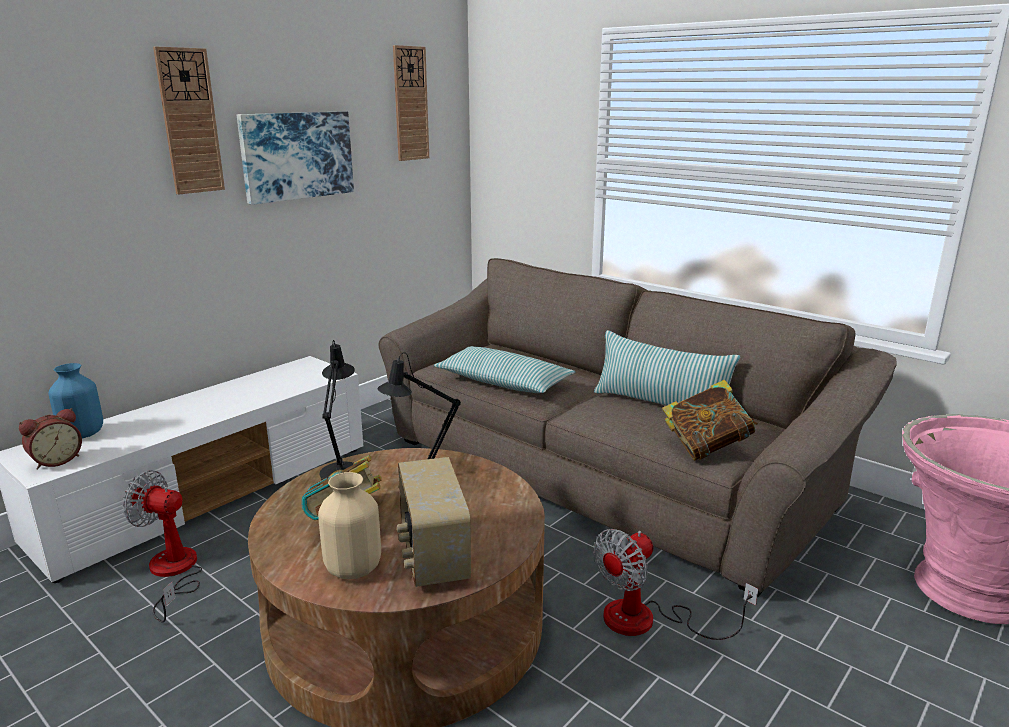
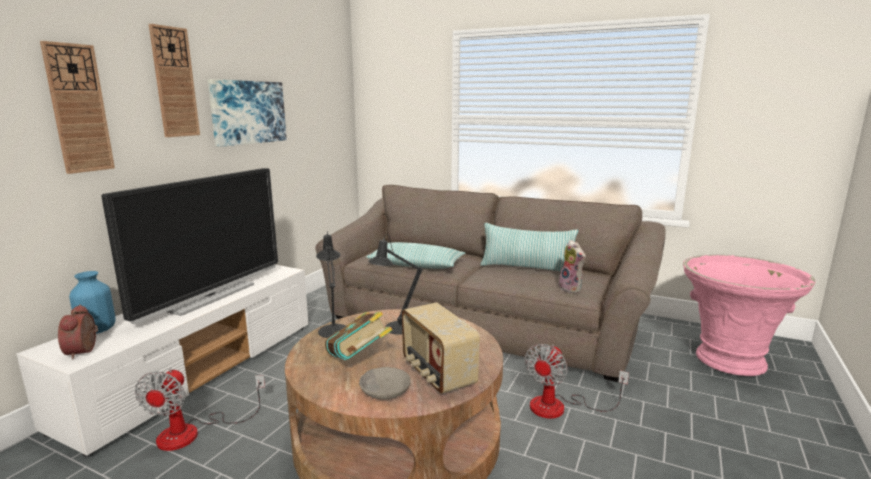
camera: 15 degrees left, 5 degrees down
alarm clock [19,408,82,470] -> alarm clock turned 135 degrees clockwise [58,305,98,360]
fan [122,470,202,623] -> fan turned 90 degrees counterclockwise [135,368,265,451]
beige vase [318,472,381,579] -> grey bowl [359,367,411,400]
wall clock [393,45,429,161] -> wall clock moved to [40,41,115,174]
book [662,380,758,461] -> plush toy [559,240,586,294]
none -> television [101,168,278,324]

